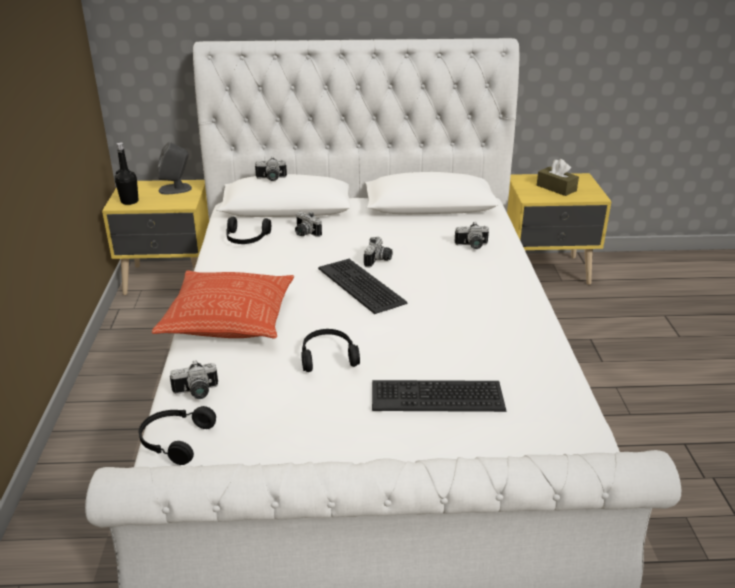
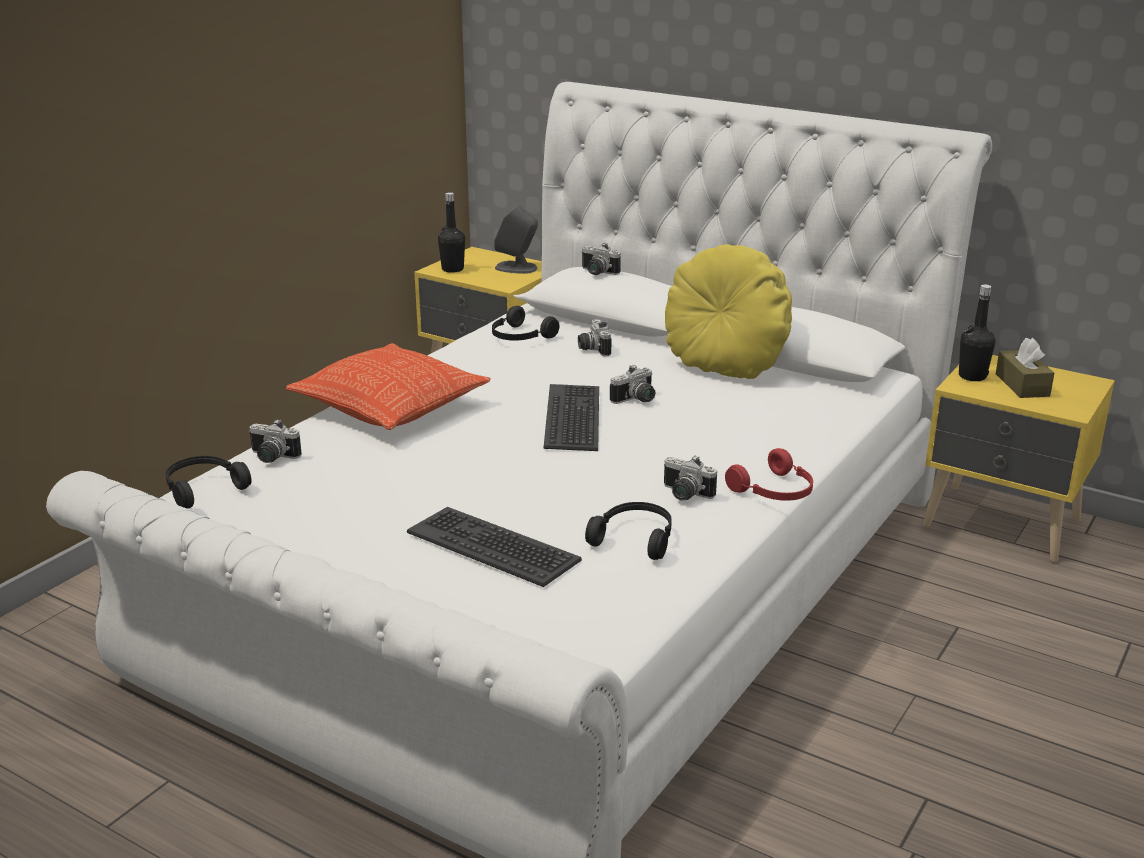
camera: 35 degrees right, 5 degrees down
black headphones [301,329,360,372] -> black headphones moved to [585,502,672,560]
camera [454,222,489,249] -> camera moved to [664,455,717,500]
none -> yellow pillow [665,244,792,379]
none -> red headphones [725,448,813,501]
none -> black bottle [959,284,995,381]

